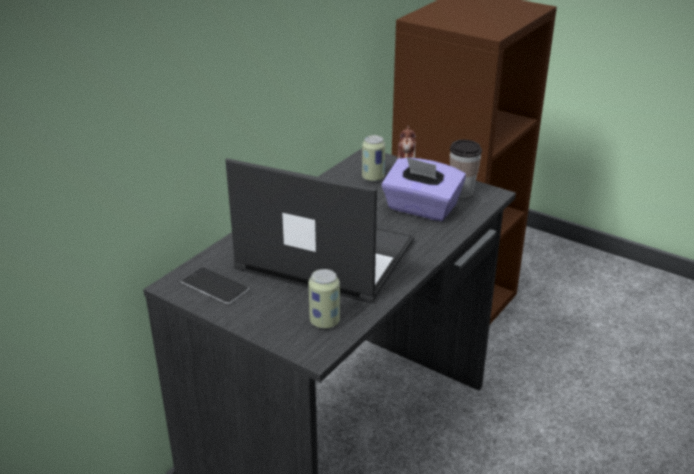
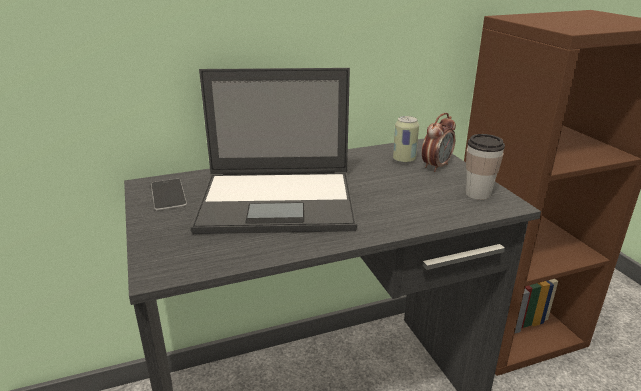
camera: 35 degrees right, 5 degrees down
laptop [225,158,414,304] -> laptop turned 120 degrees clockwise [190,68,357,234]
can [308,269,340,329] -> none
purple tissue box [382,157,466,221] -> none

